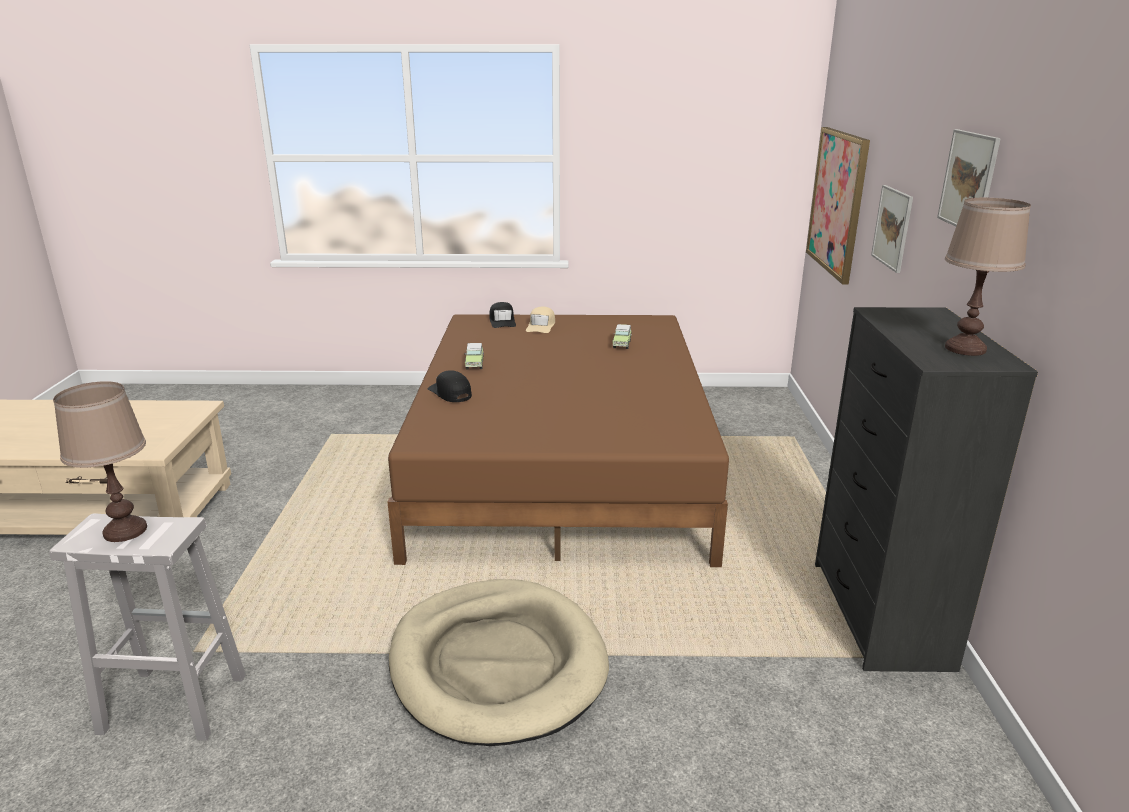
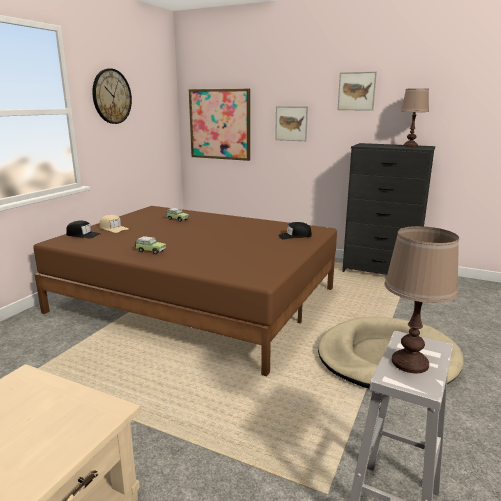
camera: 65 degrees left, 5 degrees down
black cap [427,370,472,402] -> black cap moved to [279,222,312,239]
none -> wall clock [92,69,132,124]

